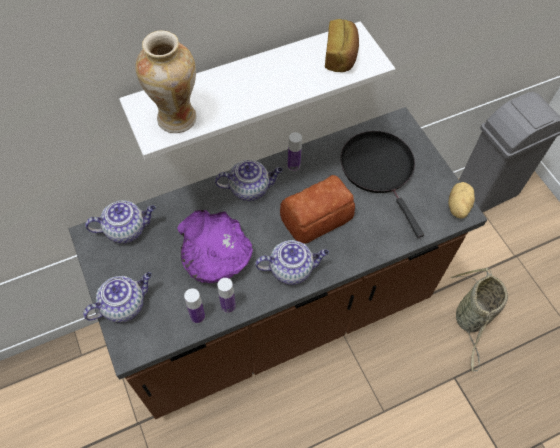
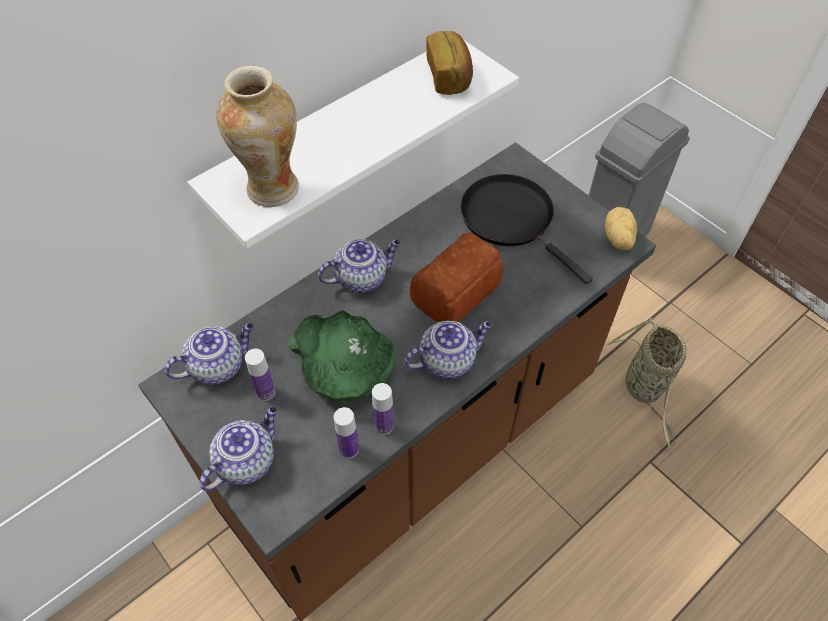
camera: 15 degrees left, 5 degrees down
purple bowl [177,210,253,283] -> green bowl [288,310,396,403]
bottle [288,132,302,171] -> bottle moved to [245,349,276,401]

